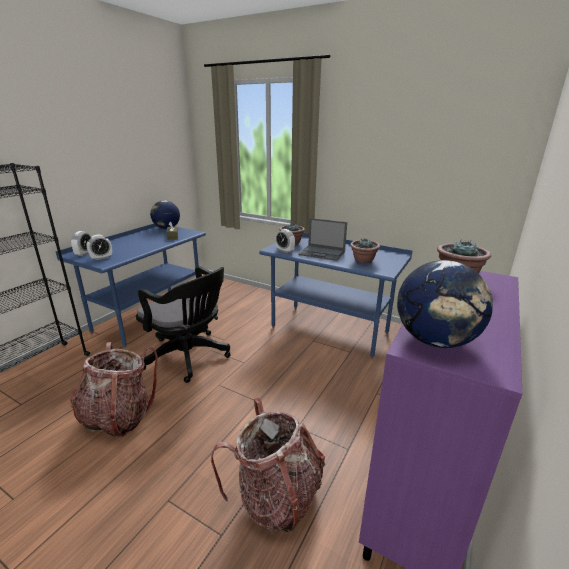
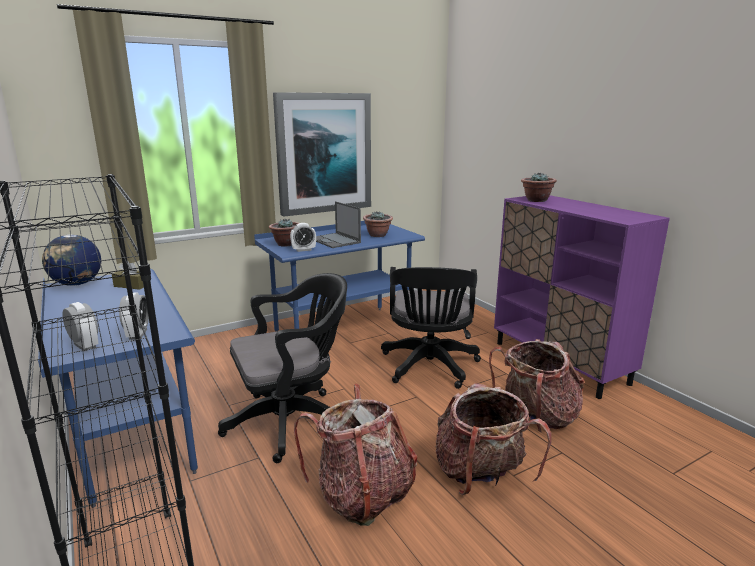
camera: 60 degrees left, 5 degrees down
laptop [299,218,347,261] -> laptop turned 90 degrees clockwise [316,201,361,248]
globe [397,260,493,348] -> none
none -> picture [273,92,371,216]
none -> black office chair [381,267,481,389]
none -> backpack [435,383,552,495]

